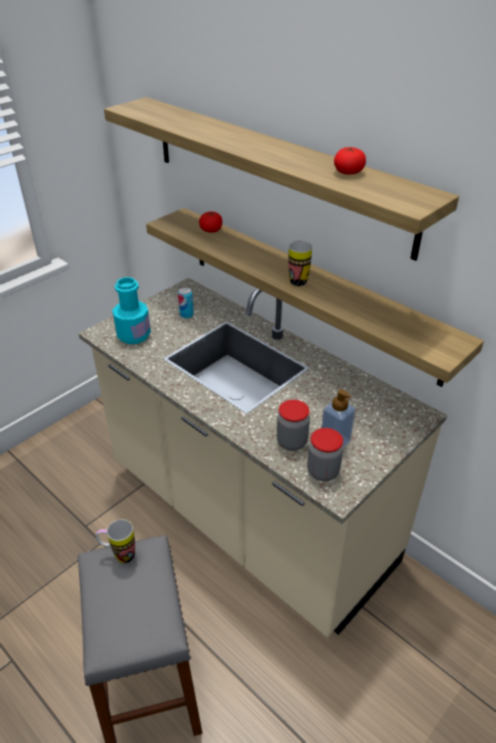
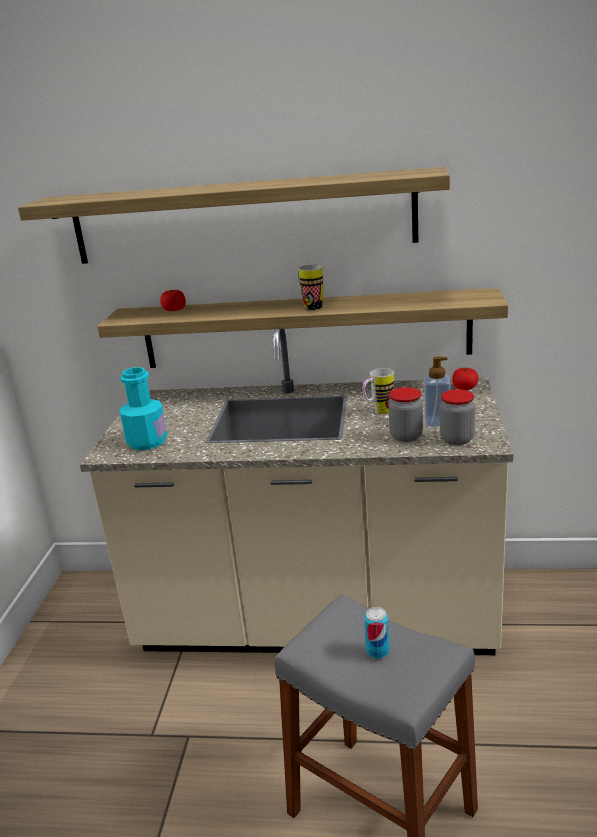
camera: 35 degrees left, 15 degrees down
mug [96,519,135,563] -> mug moved to [362,368,394,414]
can [178,288,194,319] -> can moved to [364,607,390,659]
tomato [334,147,366,174] -> tomato moved to [452,368,478,390]

